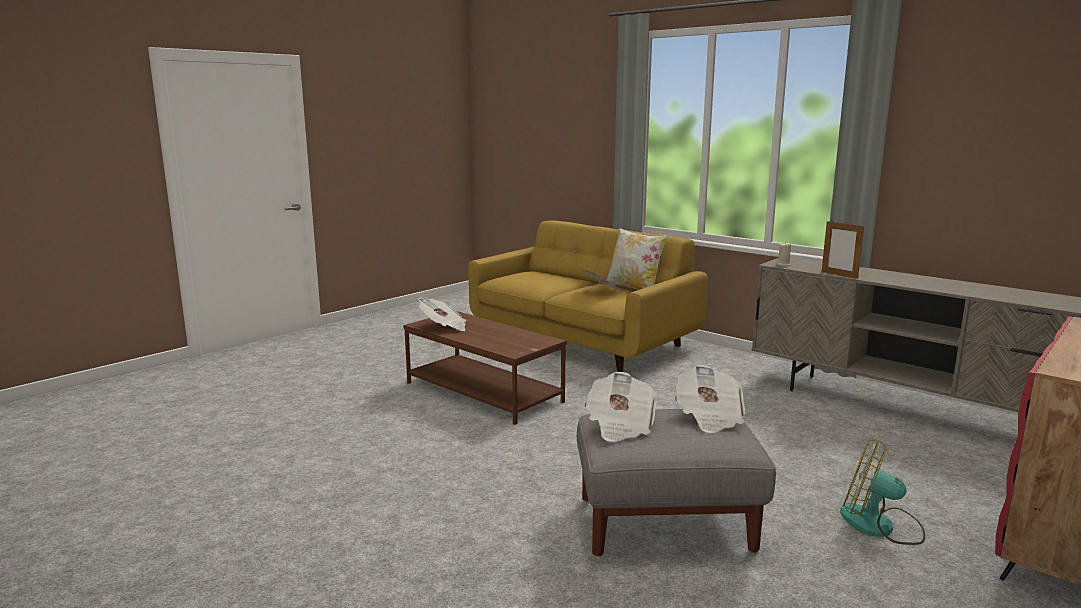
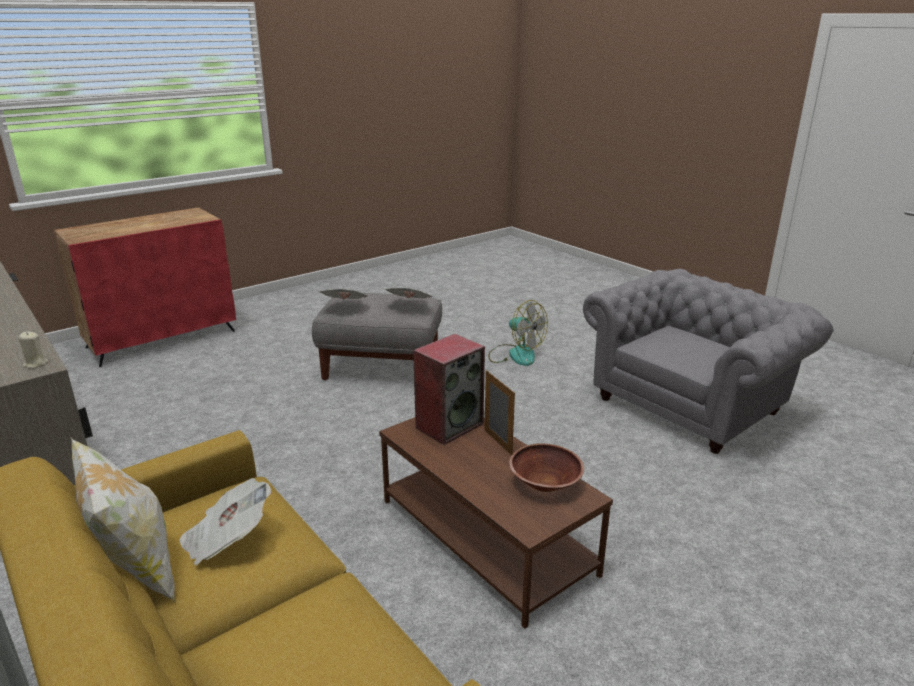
camera: 170 degrees left, 10 degrees up
newspaper [418,298,466,331] -> brown bowl [509,443,584,492]
picture frame [822,221,864,279] -> picture frame moved to [484,370,515,455]
fan [840,439,925,545] -> fan moved to [488,300,548,366]
none -> speaker [413,334,485,445]
none -> grey armchair [583,269,834,454]

